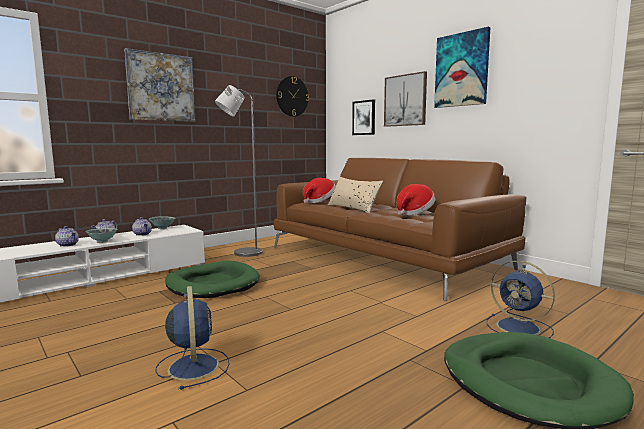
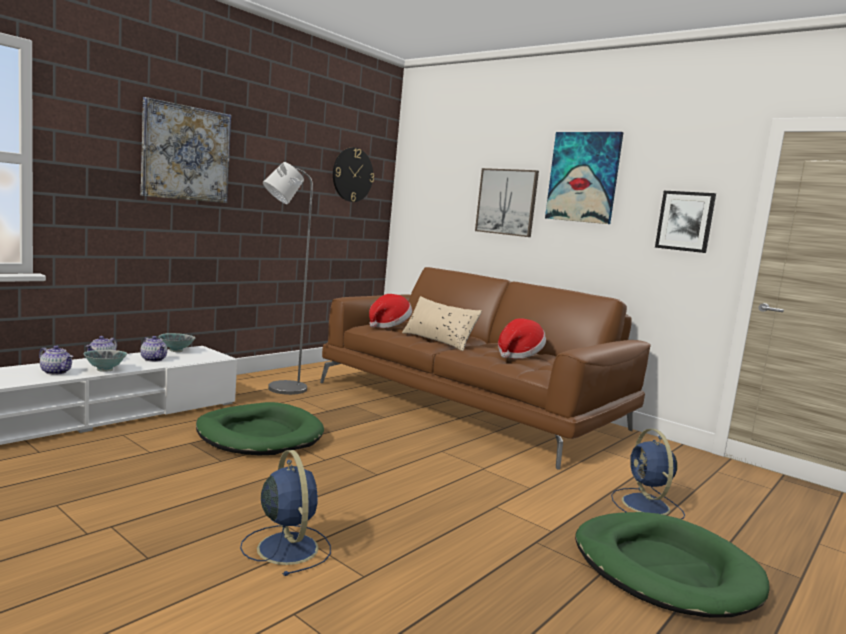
camera: 10 degrees left, 0 degrees up
picture [352,99,375,135] -> picture moved to [655,191,716,253]
blue fan [487,261,555,338] -> blue fan turned 45 degrees clockwise [611,429,685,519]

